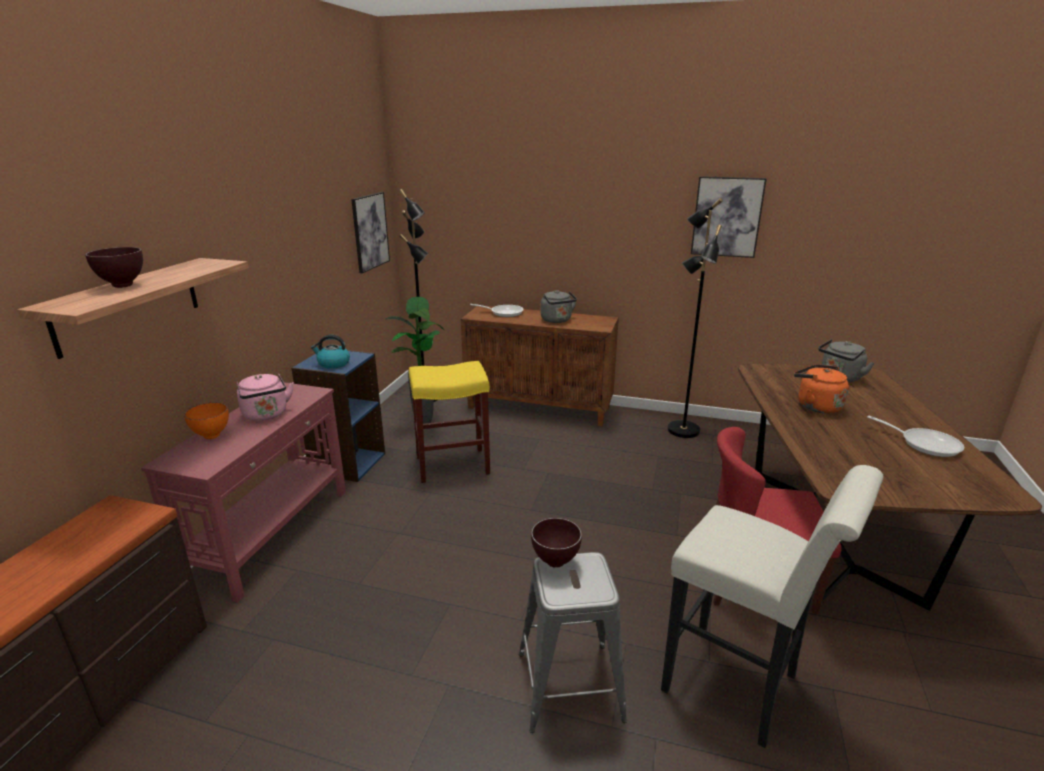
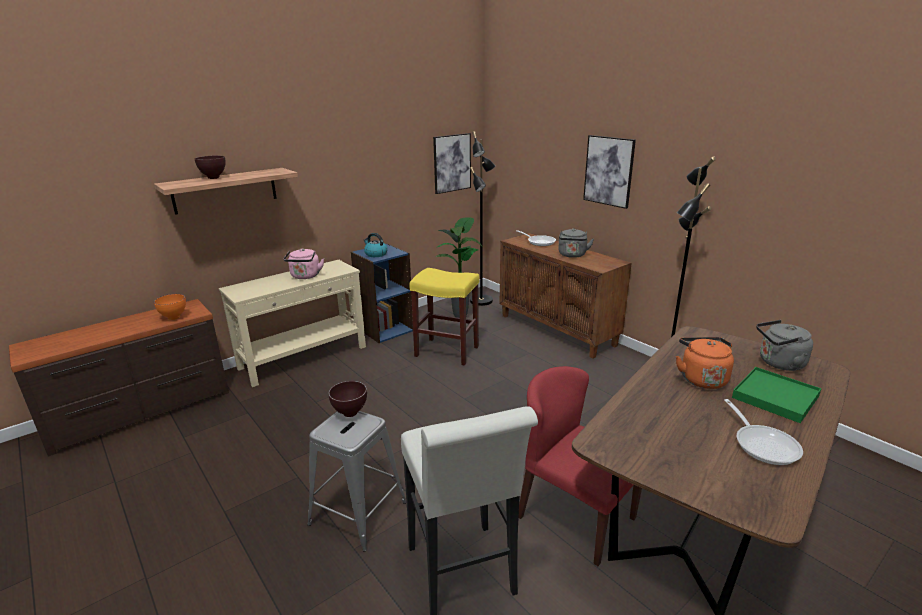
camera: 35 degrees right, 0 degrees up
red console table [141,382,346,603] -> beige console table [219,260,366,387]
orange bowl [184,403,229,439] -> orange bowl moved to [154,294,186,320]
picture [691,176,767,258] -> picture moved to [583,135,636,209]
none -> green tray [732,367,821,423]

